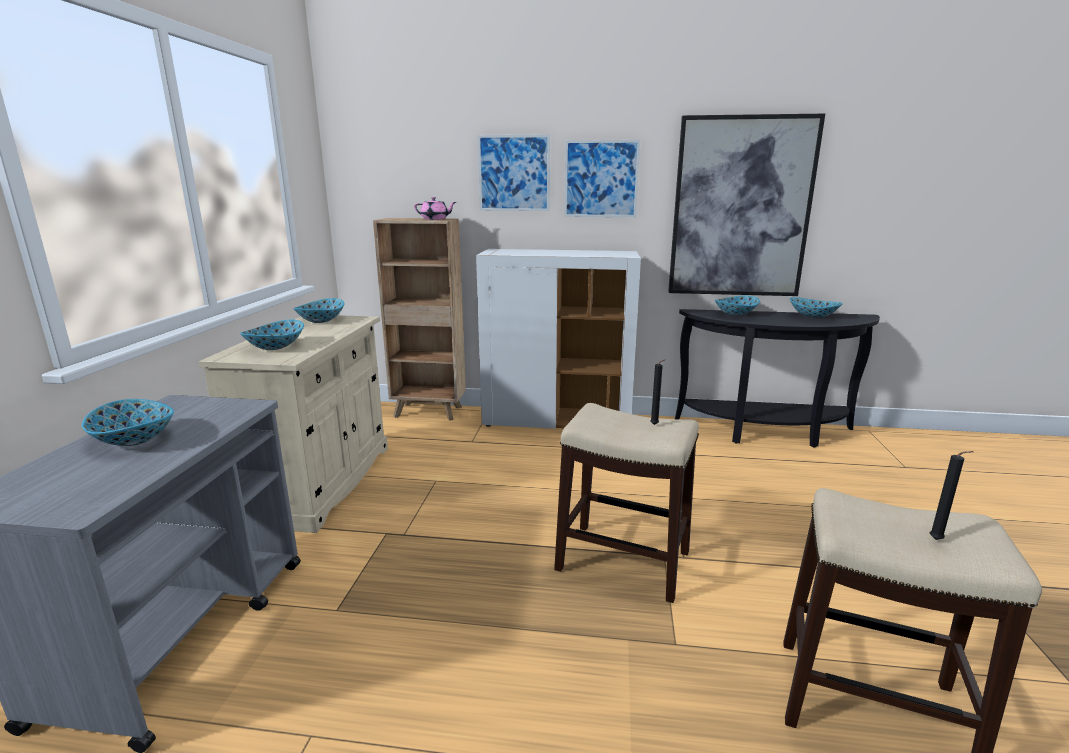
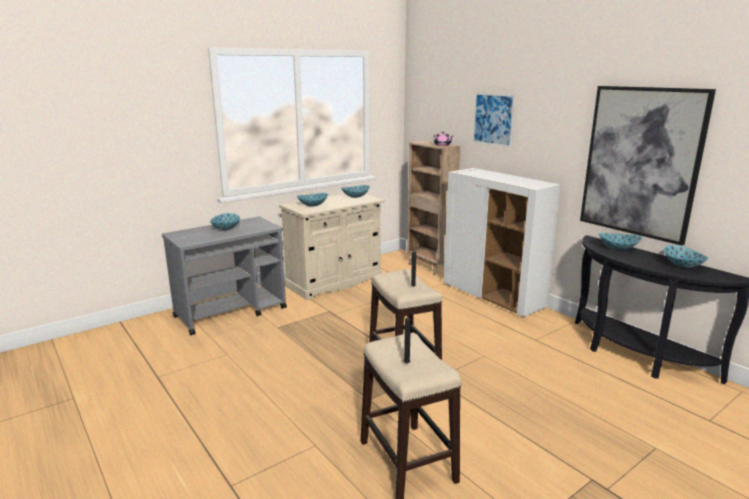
camera: 45 degrees right, 0 degrees up
picture [564,140,640,217] -> none

